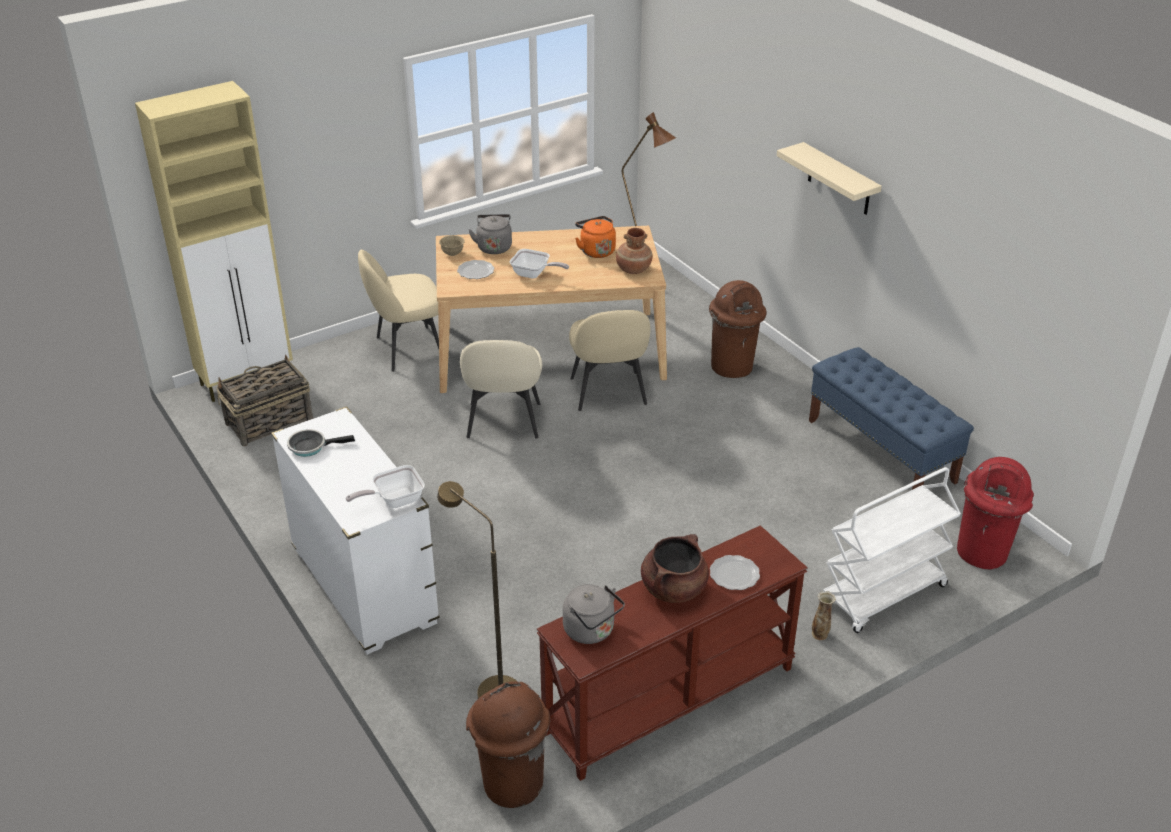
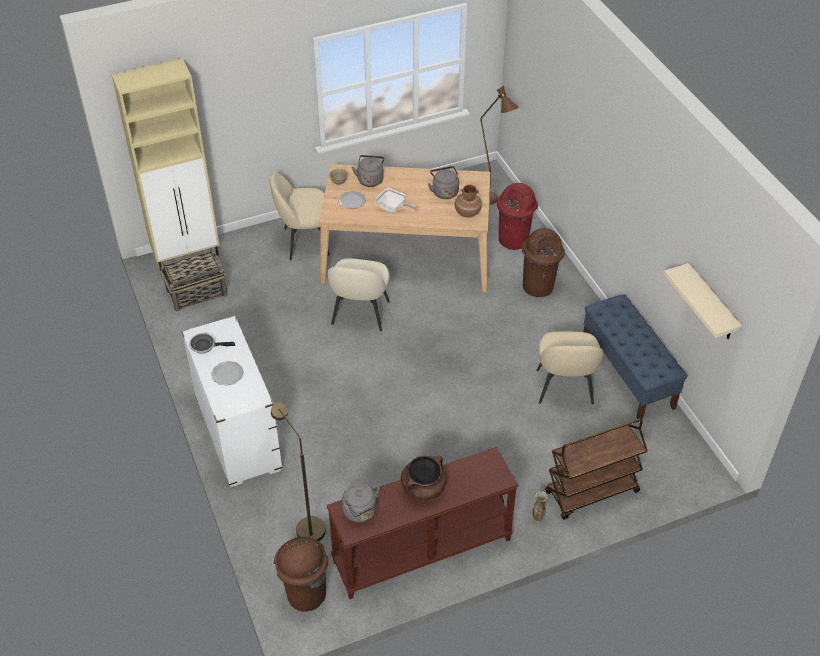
camera: 10 degrees right, 10 degrees up
frying pan [346,465,425,508] -> none
beige chair [569,310,651,411] -> beige chair moved to [536,331,603,405]
orange kettle [575,216,616,258] -> grey kettle [428,166,459,199]
plate [710,555,760,590] -> plate moved to [211,361,244,386]
beige shelf [777,142,882,215] -> beige shelf moved to [664,263,742,339]
white cart [823,467,961,633] -> brown cart [545,418,648,520]
red trash can [957,457,1034,569] -> red trash can moved to [497,183,538,250]

